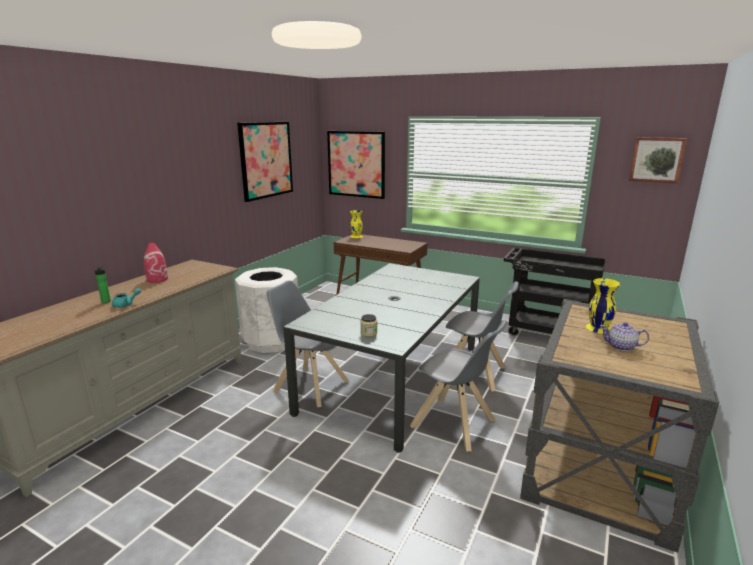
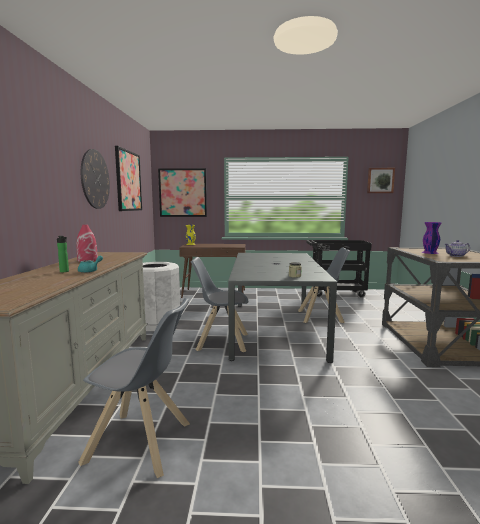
camera: 25 degrees left, 10 degrees down
grey chair [410,320,508,451] -> grey chair moved to [78,298,190,478]
yellow vase [586,278,620,334] -> purple vase [422,222,442,254]
none -> wall clock [81,149,110,209]

